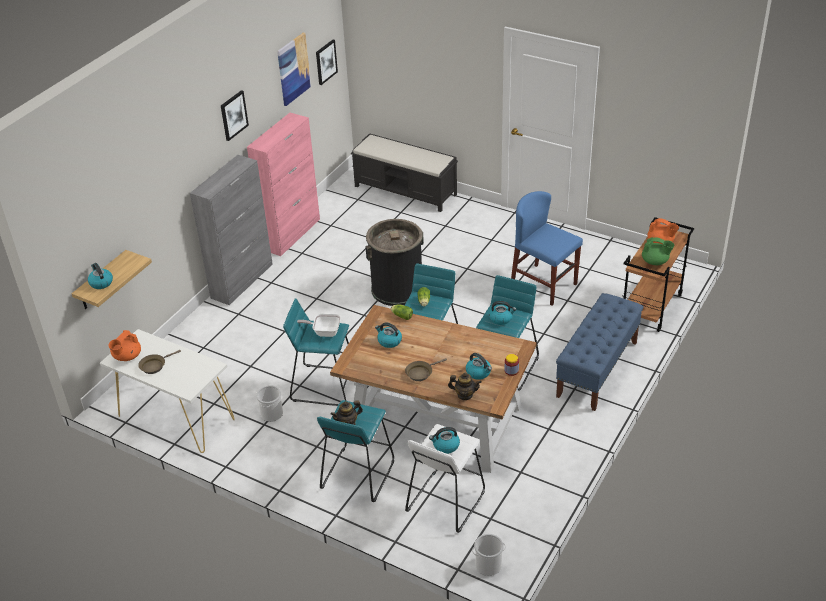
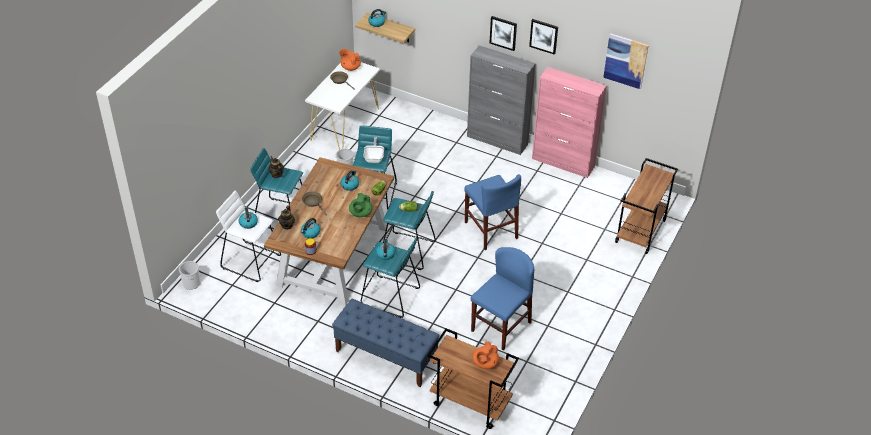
camera: 85 degrees right, 5 degrees up
picture [316,40,338,85] -> picture moved to [489,16,517,51]
black bench [351,133,458,212] -> brown cart [615,158,678,254]
black trash can [366,219,424,306] -> blue chair [464,174,521,250]
green teapot [642,237,674,265] -> green teapot moved to [349,193,373,217]

